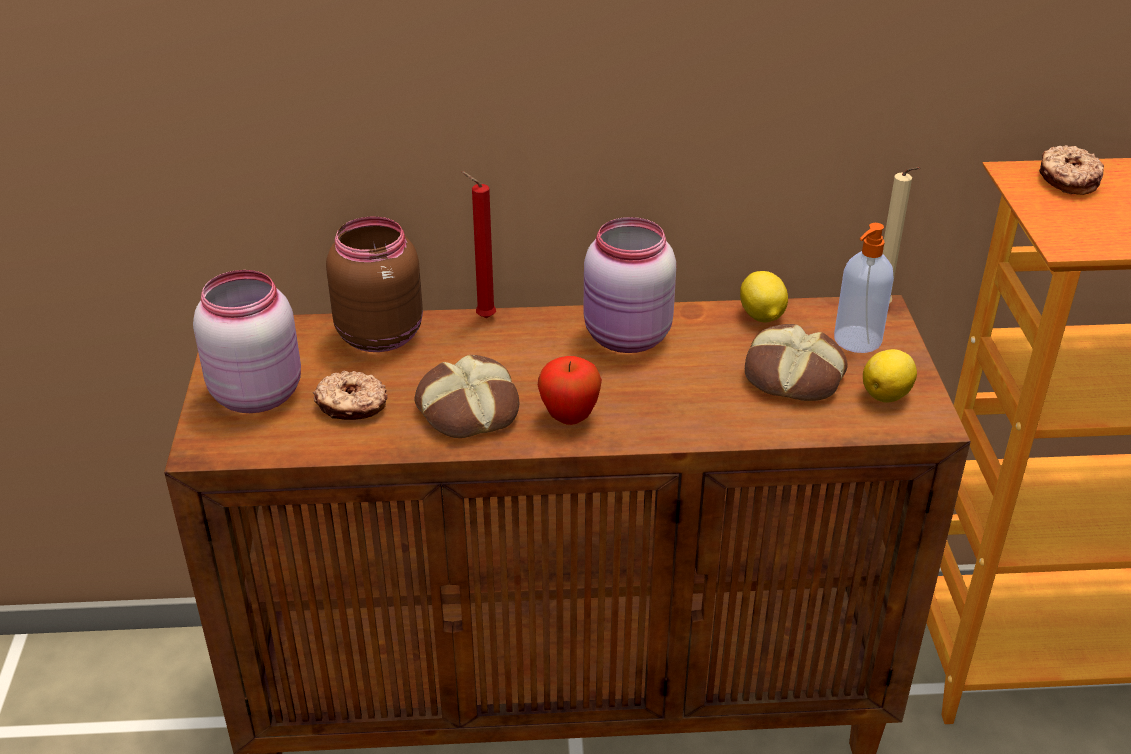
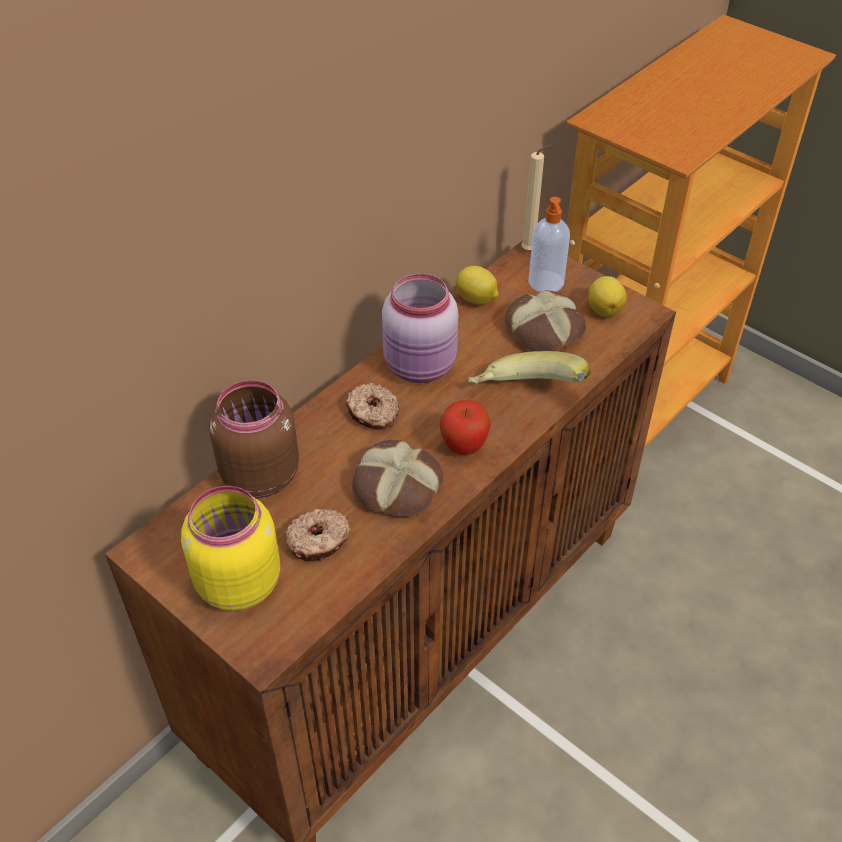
camera: 45 degrees left, 10 degrees up
pink jar [193,270,301,413] -> yellow jar [181,486,281,611]
red candle [461,171,496,318] -> none
donut [1039,145,1104,195] -> donut moved to [346,383,400,429]
none -> banana [468,351,591,385]

